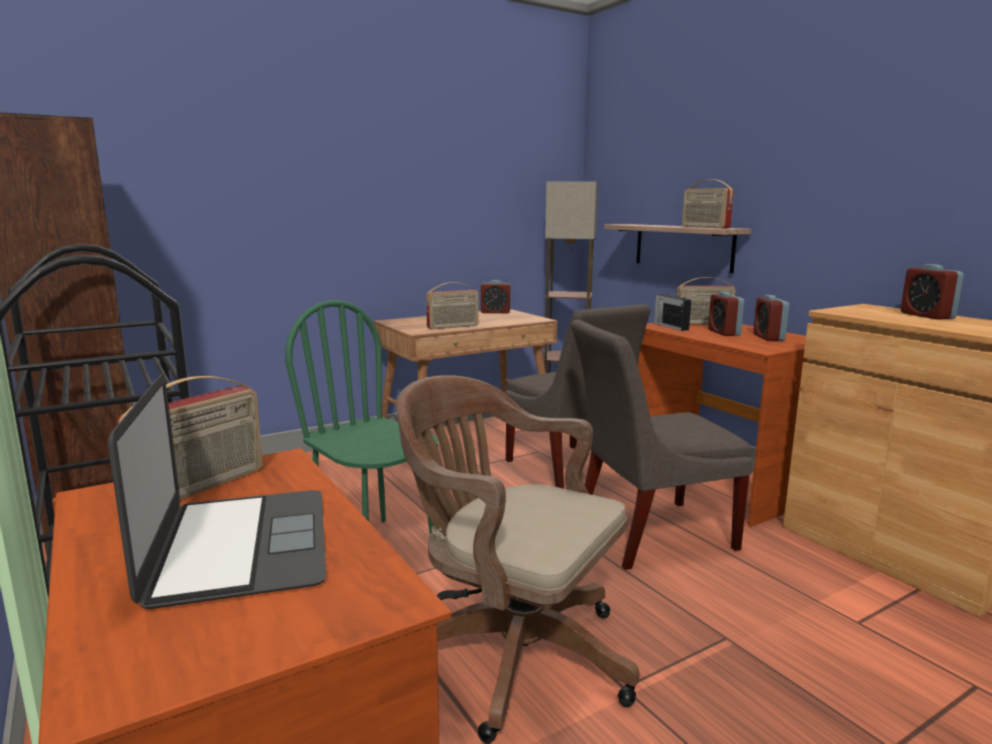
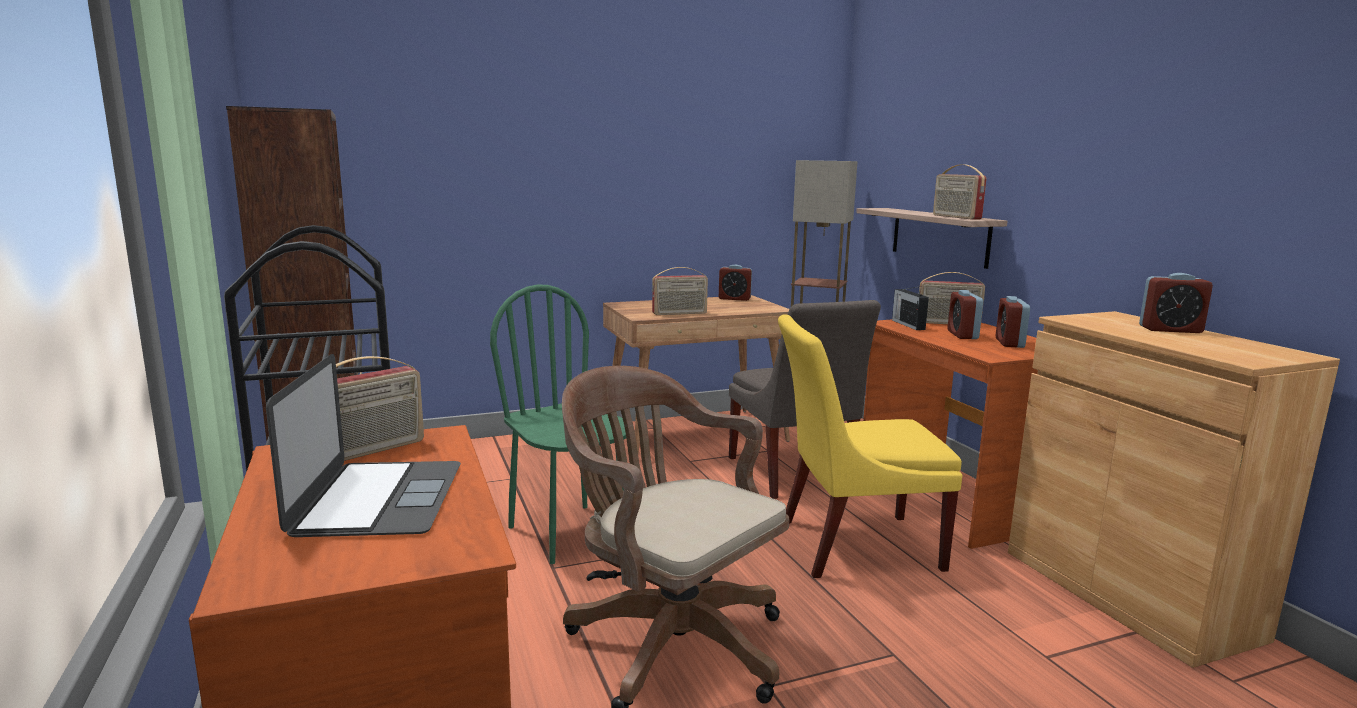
camera: 10 degrees right, 0 degrees up
grey chair [571,319,753,570] -> yellow chair [778,314,963,578]
alarm clock [900,264,964,320] -> alarm clock turned 75 degrees counterclockwise [1139,273,1213,333]

